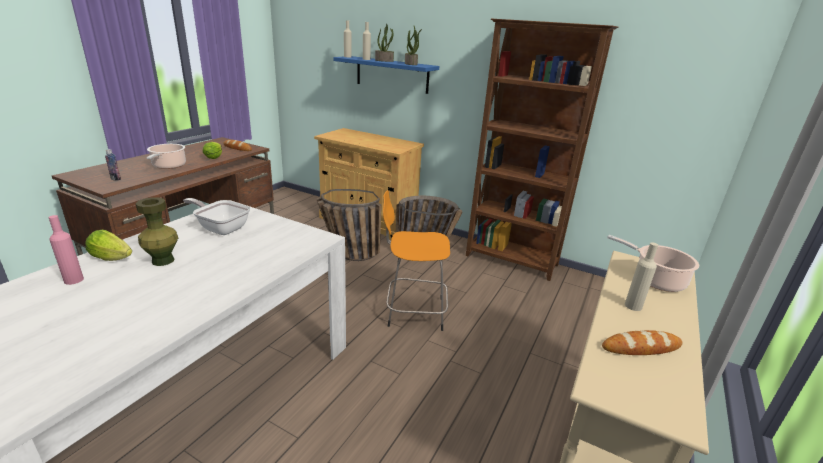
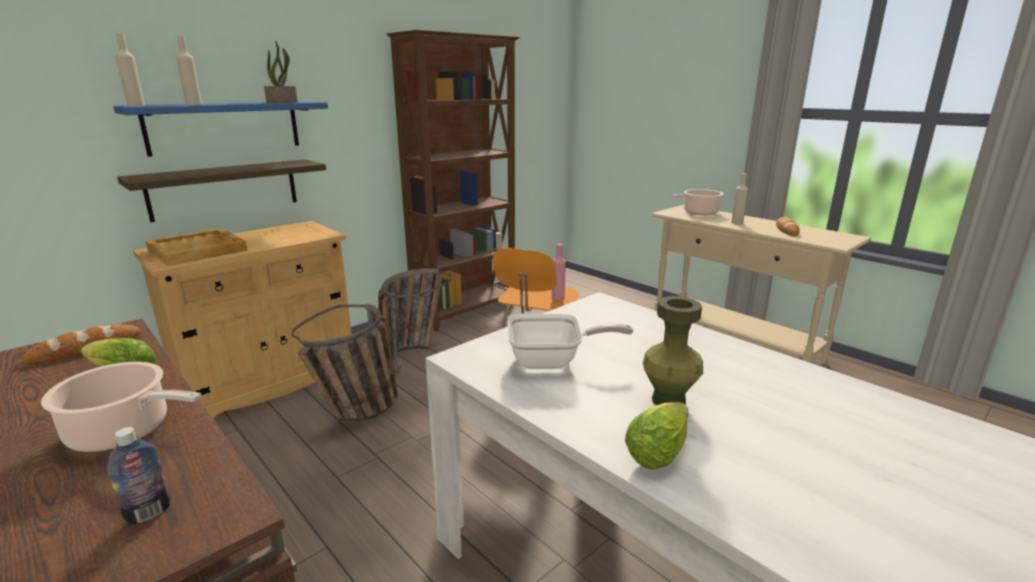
camera: 70 degrees left, 5 degrees down
pink bottle [49,215,84,285] -> pink bottle moved to [552,243,566,301]
frying pan [183,198,250,235] -> frying pan turned 135 degrees counterclockwise [508,314,633,369]
potted plant [375,23,394,62] -> none
none -> shelf [117,159,326,222]
none -> beige tray [146,228,248,266]

